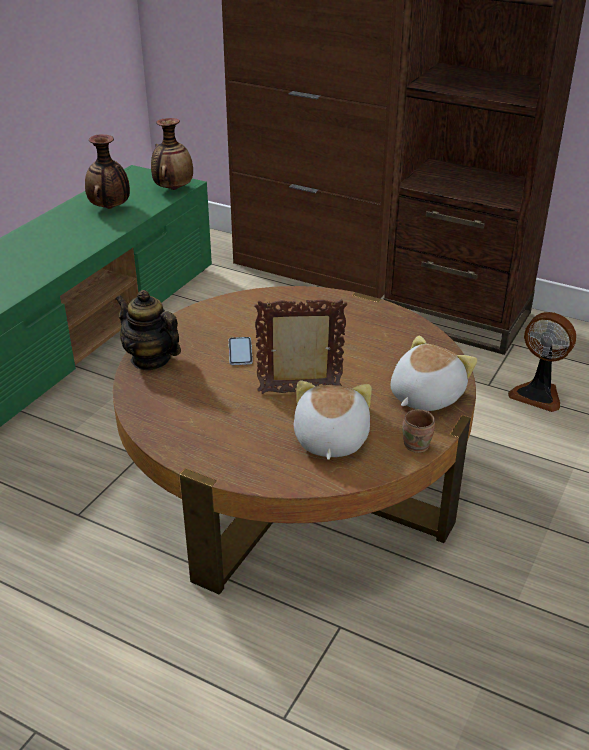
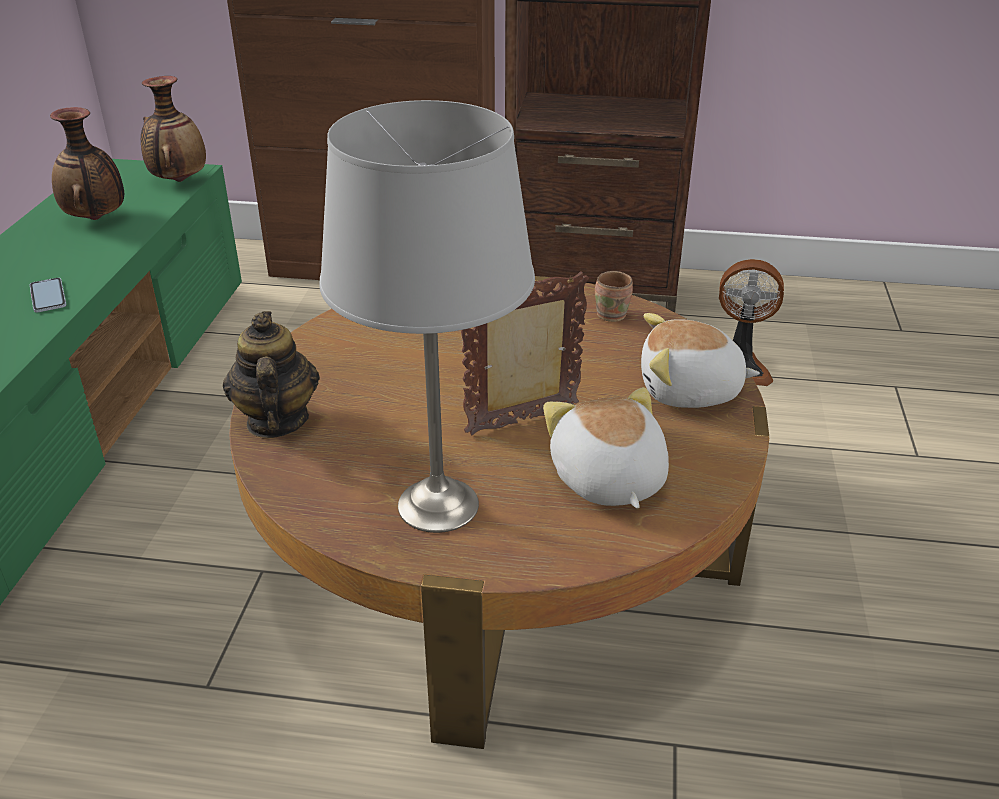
camera: 20 degrees left, 0 degrees up
teapot [115,290,181,370] -> teapot turned 60 degrees clockwise [223,311,320,438]
phone [229,337,253,365] -> phone moved to [29,278,67,312]
plush toy [391,335,477,411] -> plush toy turned 105 degrees counterclockwise [641,313,760,408]
brown mug [402,409,435,453] -> brown mug moved to [595,271,633,322]
none -> grey table lamp [319,100,535,533]

